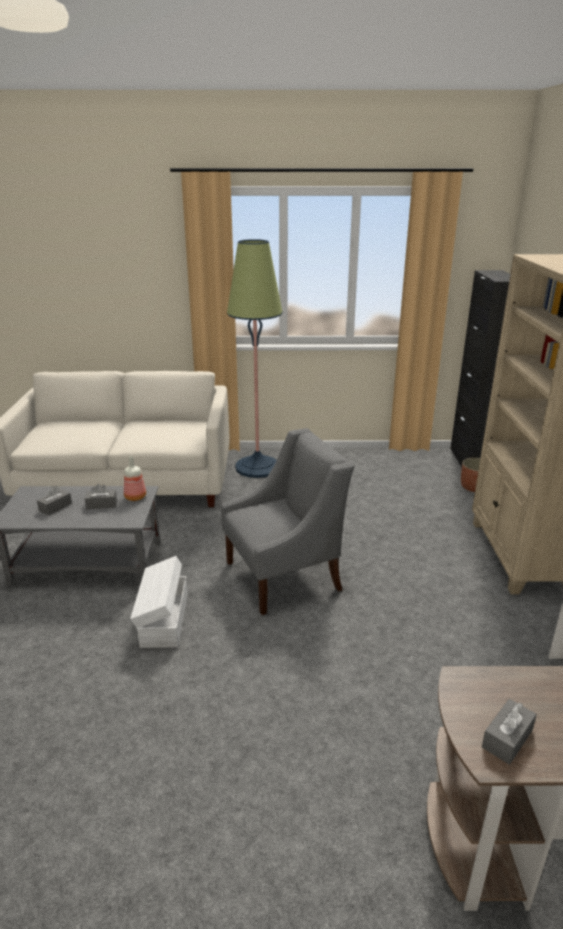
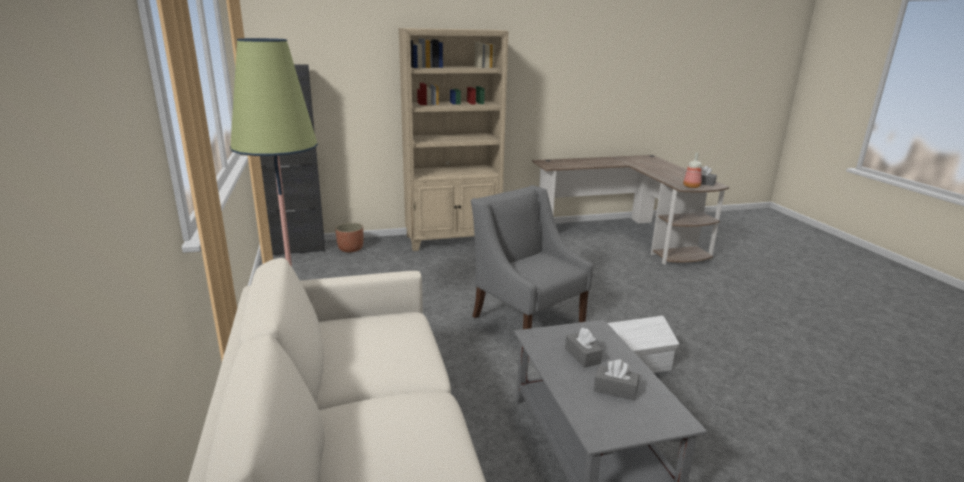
camera: 105 degrees left, 5 degrees down
bottle [124,456,146,501] -> bottle moved to [683,152,702,188]

